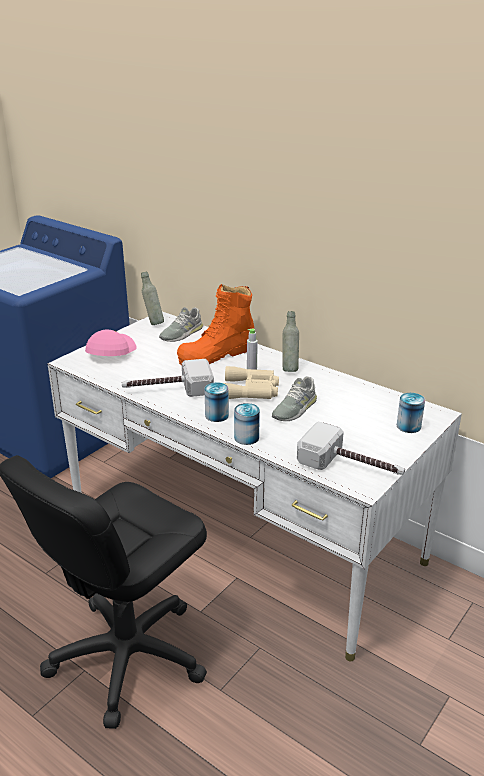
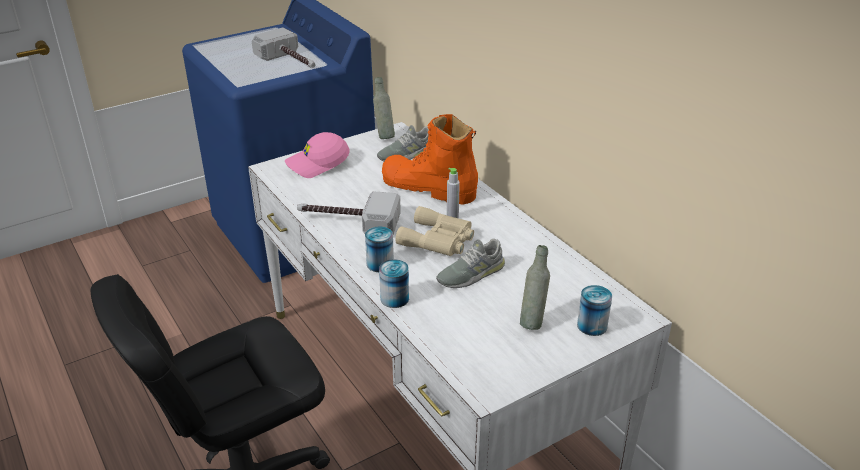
camera: 20 degrees right, 5 degrees up
pink cap [85,330,137,356] -> pink cap turned 150 degrees counterclockwise [285,132,350,178]
orange boot [177,284,254,365] -> orange boot turned 45 degrees clockwise [382,114,478,205]
grey bottle [283,311,299,372] -> grey bottle moved to [520,245,550,330]
hammer [297,422,405,475] -> hammer moved to [252,27,315,68]

